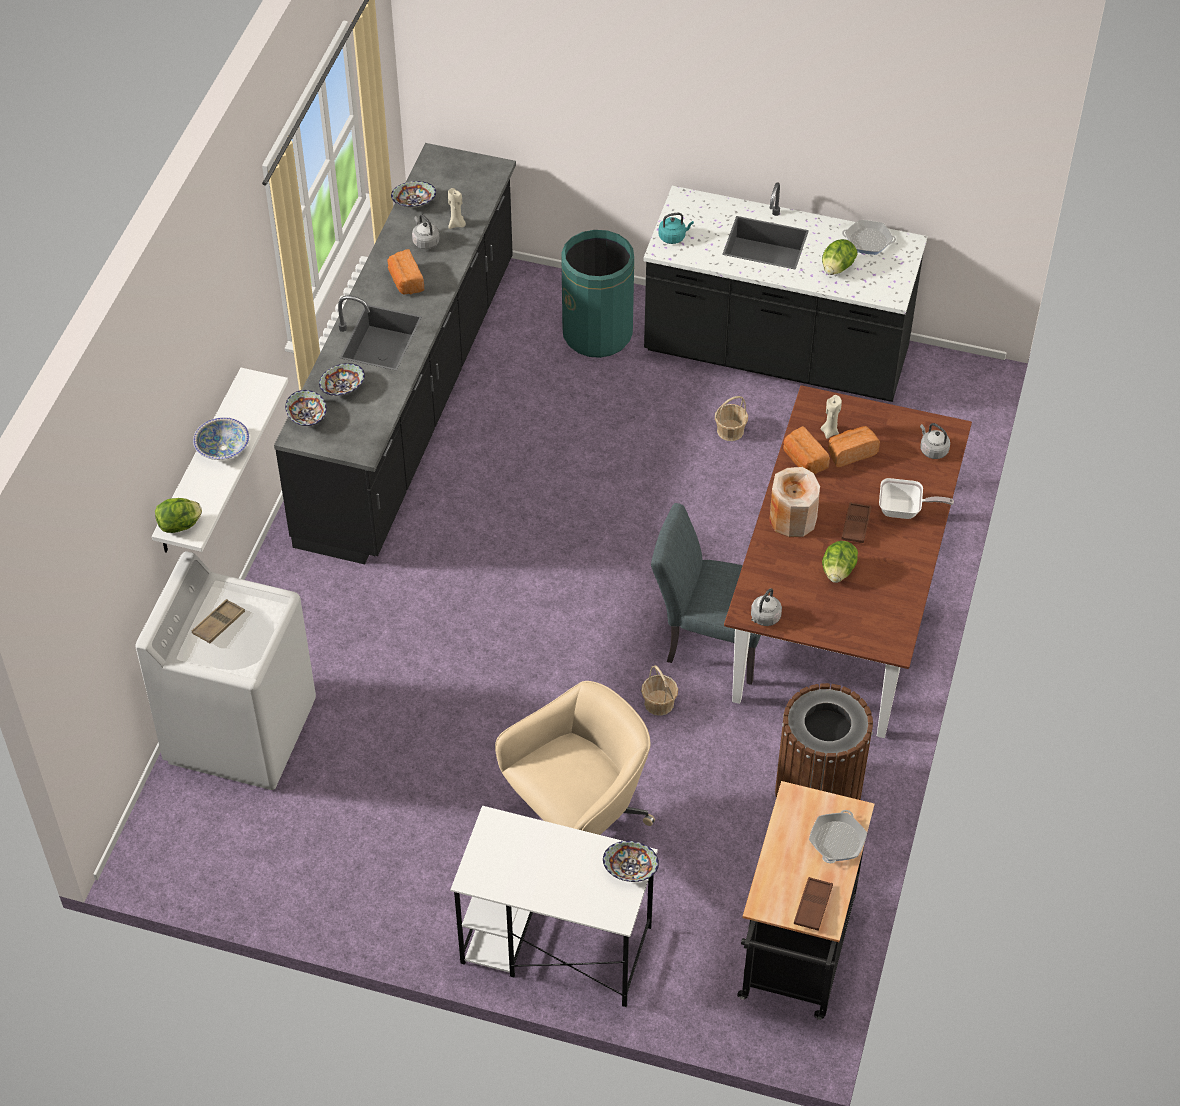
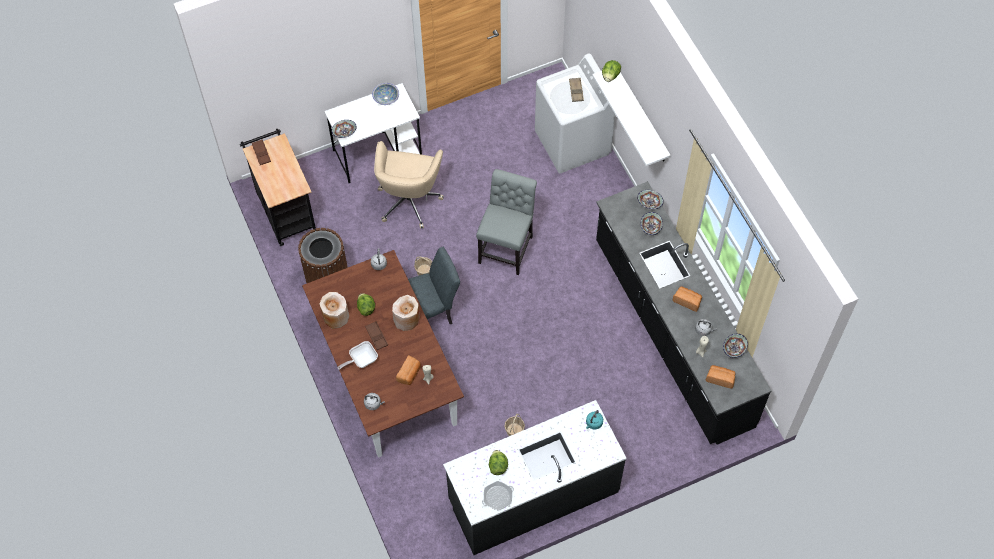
camera: 140 degrees right, 10 degrees up
bowl [193,417,249,460] -> bowl moved to [372,83,399,105]
green trash can [561,230,634,358] -> none
bread [783,426,830,474] -> bread moved to [706,365,736,389]
frying pan [809,810,867,863] -> none
none -> beige vase [320,292,349,329]
none -> grey chair [476,169,537,275]

